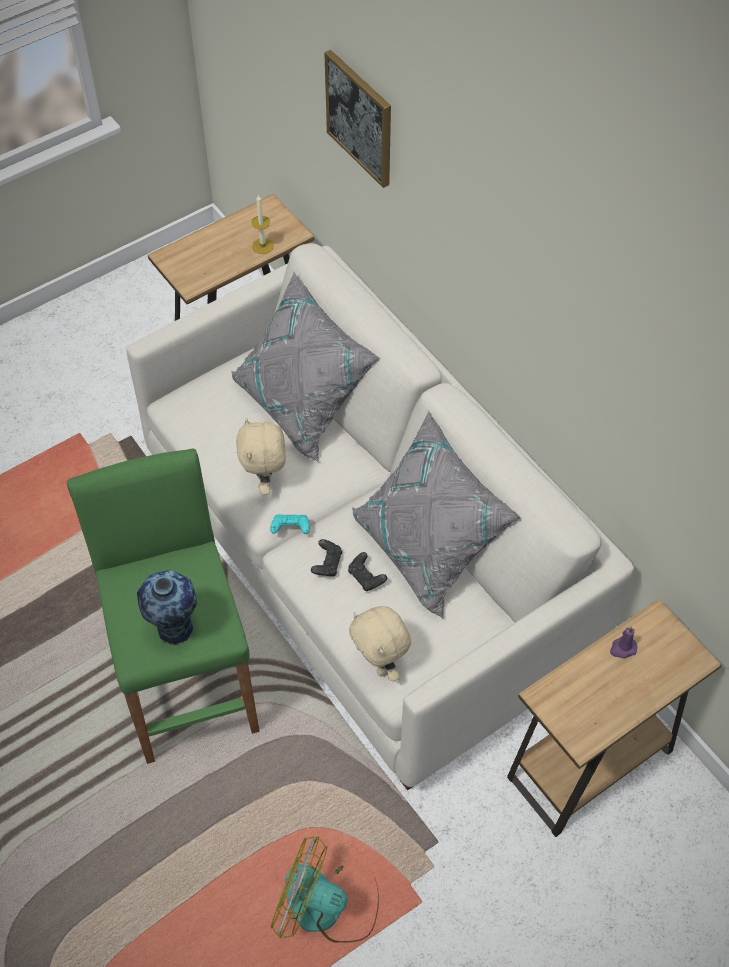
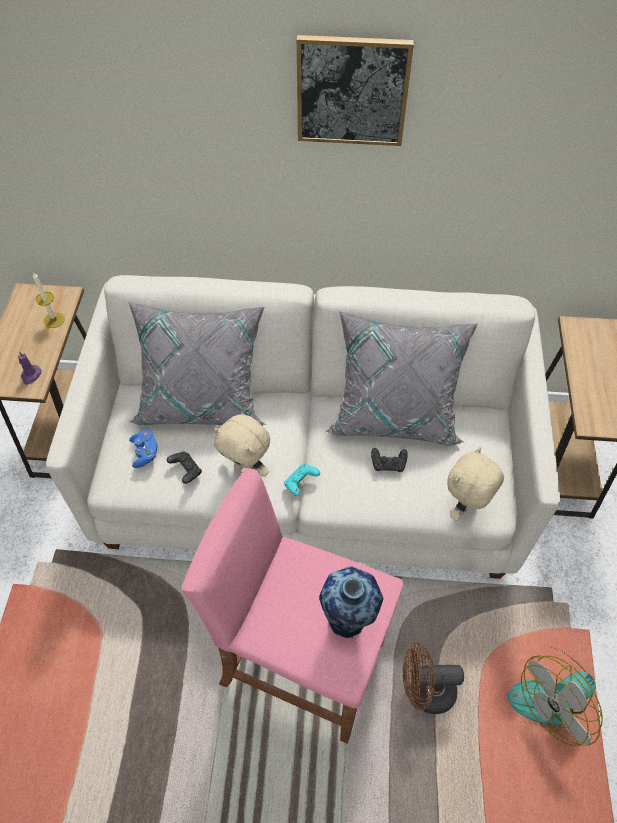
camera: 50 degrees left, 0 degrees up
green stool [67,448,260,764] -> pink stool [182,468,403,744]
black game controller [311,539,342,576] -> black game controller moved to [167,451,202,484]
picture [324,50,391,188] -> picture moved to [297,35,414,146]
beige plush toy [349,606,411,682] -> beige plush toy turned 120 degrees clockwise [447,447,504,521]
purple candle [610,626,637,658] -> purple candle moved to [18,351,42,385]
none -> blue game controller [129,430,157,468]
none -> brown fan [403,642,464,714]

